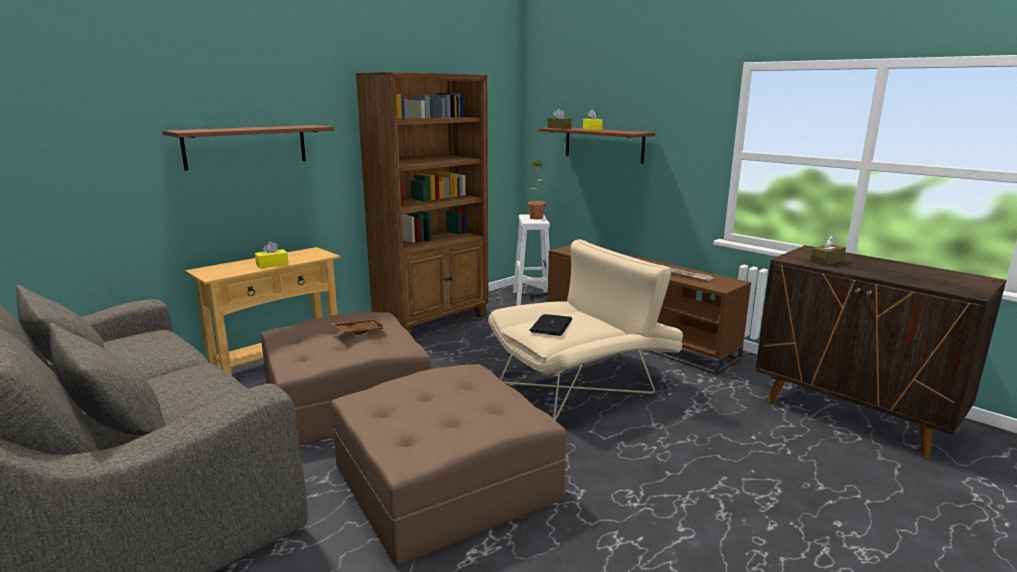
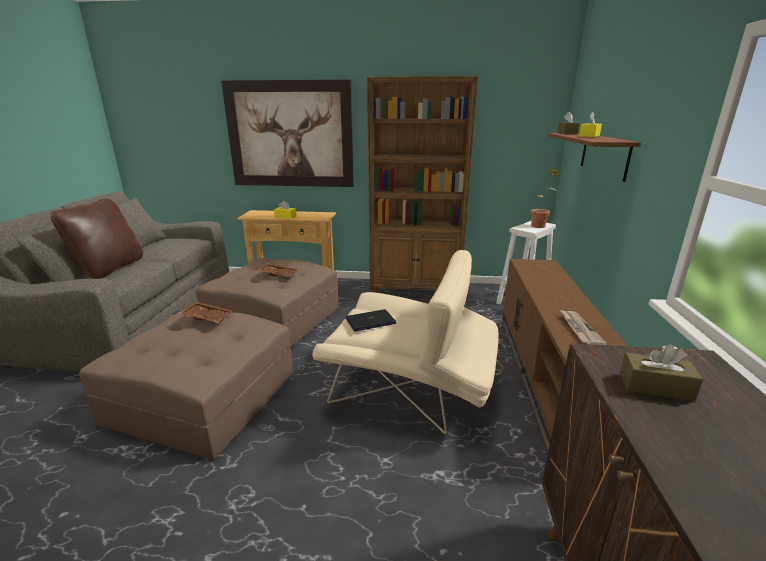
camera: 50 degrees right, 5 degrees up
brown shelf [162,125,334,171] -> picture [221,80,354,187]
none -> brown pillow [50,198,143,279]
none -> brown tray [179,301,233,323]

